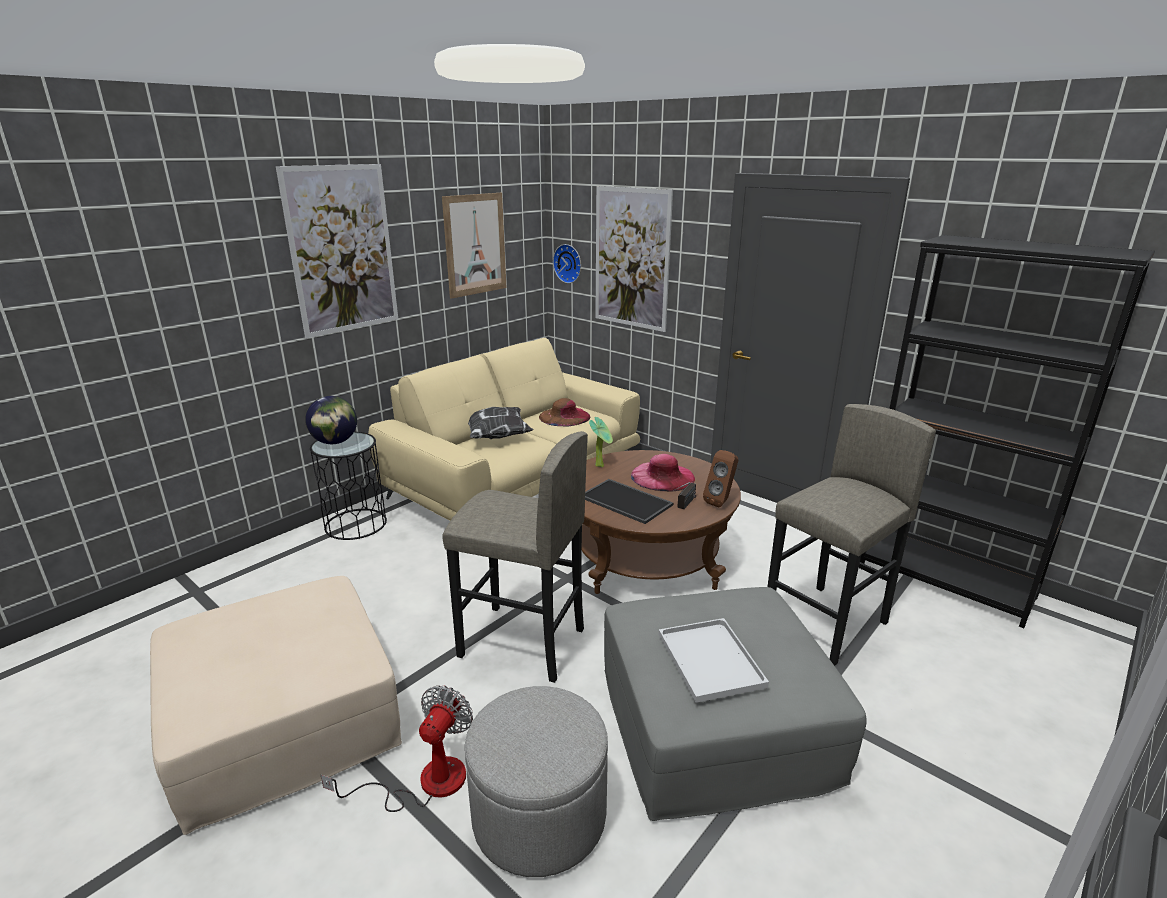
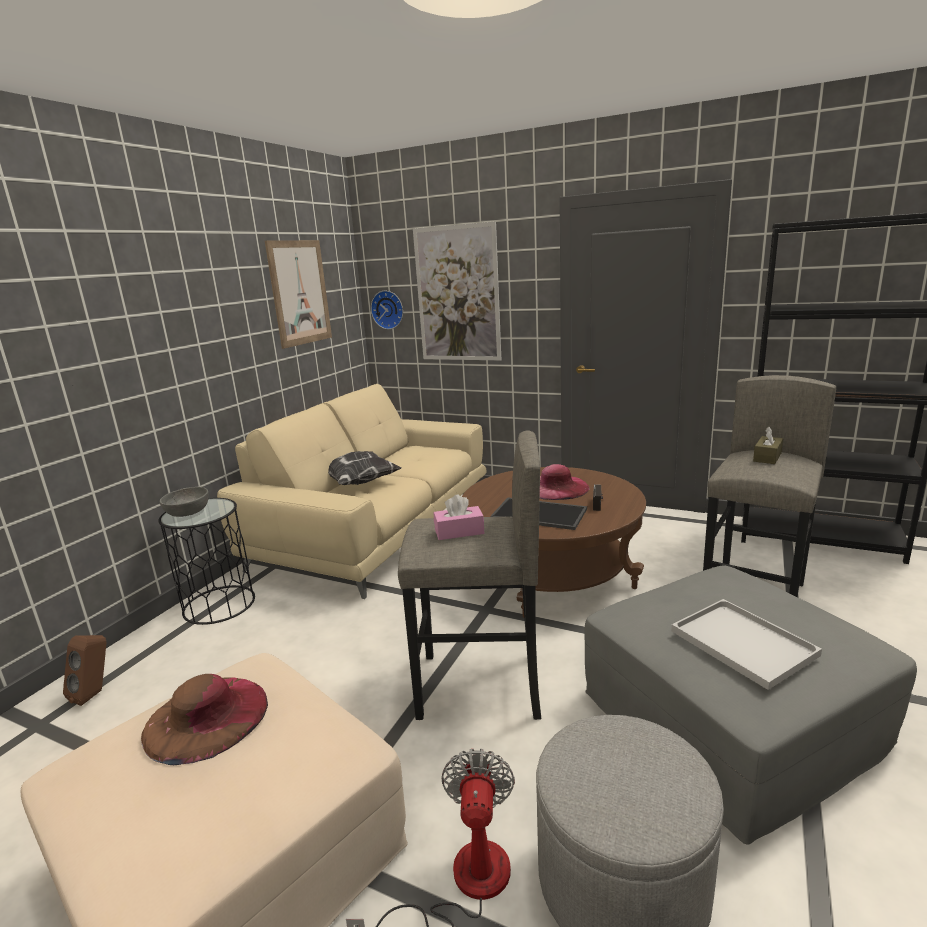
camera: 15 degrees left, 5 degrees down
picture [276,164,398,338] -> none
globe [305,396,357,444] -> grey bowl [160,487,209,517]
brown hat [539,398,591,426] -> brown hat moved to [141,674,268,765]
potted plant [589,417,613,467] -> none
brown speaker [703,450,738,508] -> brown speaker moved to [63,635,106,706]
none -> pink tissue box [434,494,484,540]
none -> brown tissue box [753,427,783,464]

